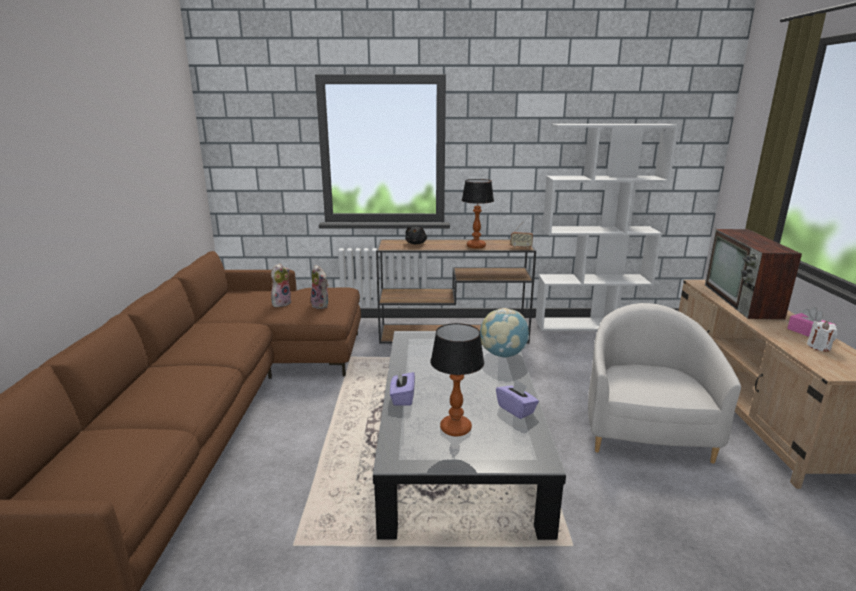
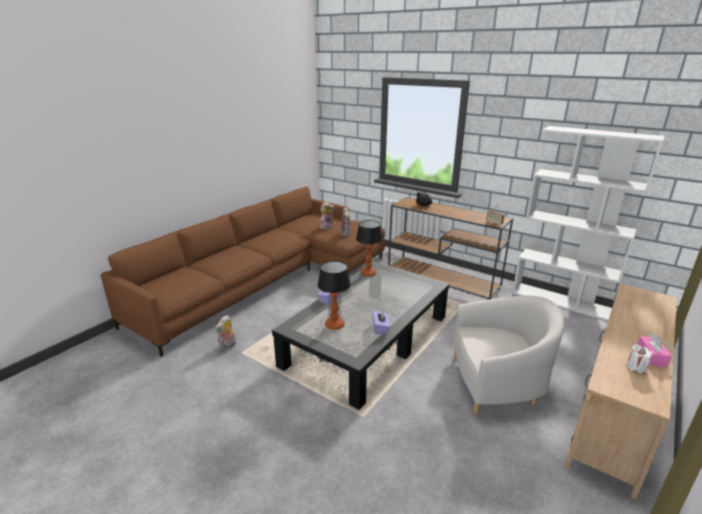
camera: 35 degrees right, 5 degrees up
table lamp [461,179,494,249] -> table lamp moved to [356,220,383,277]
globe [480,308,529,358] -> none
white armchair [588,303,741,464] -> white armchair turned 45 degrees clockwise [453,295,564,415]
television [705,229,802,320] -> none
none -> plush toy [215,315,236,351]

